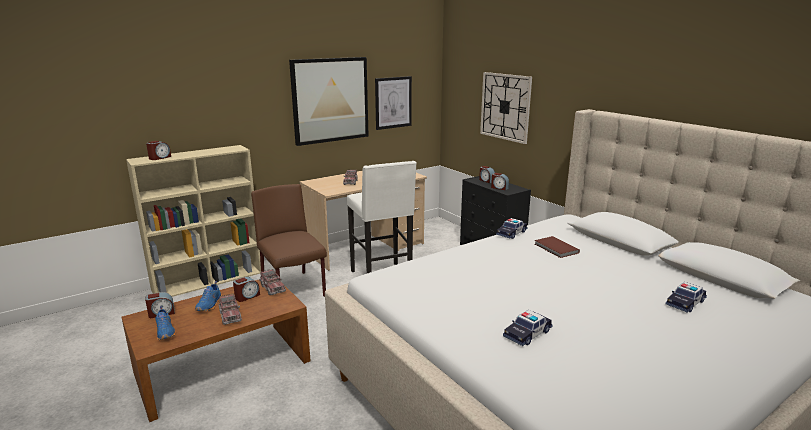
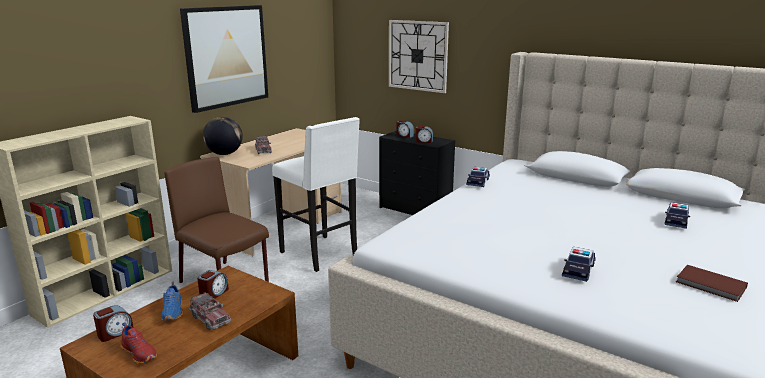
camera: 20 degrees left, 0 degrees up
alarm clock [146,141,171,160] -> none
blue shoe [155,306,176,340] -> red shoe [121,322,157,364]
toy truck [259,269,286,295] -> none
picture [375,76,412,130] -> none
brown book [535,236,580,258] -> brown book moved to [676,265,748,302]
none -> globe [203,117,243,155]

